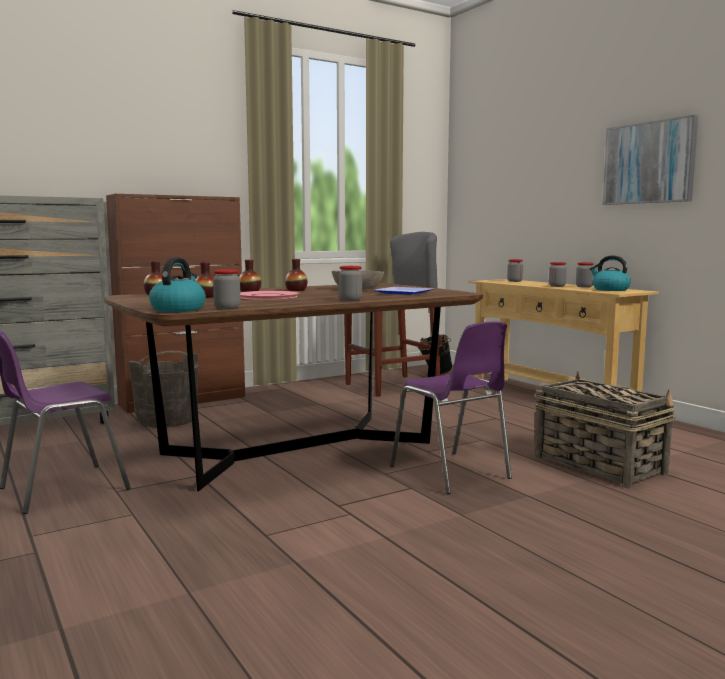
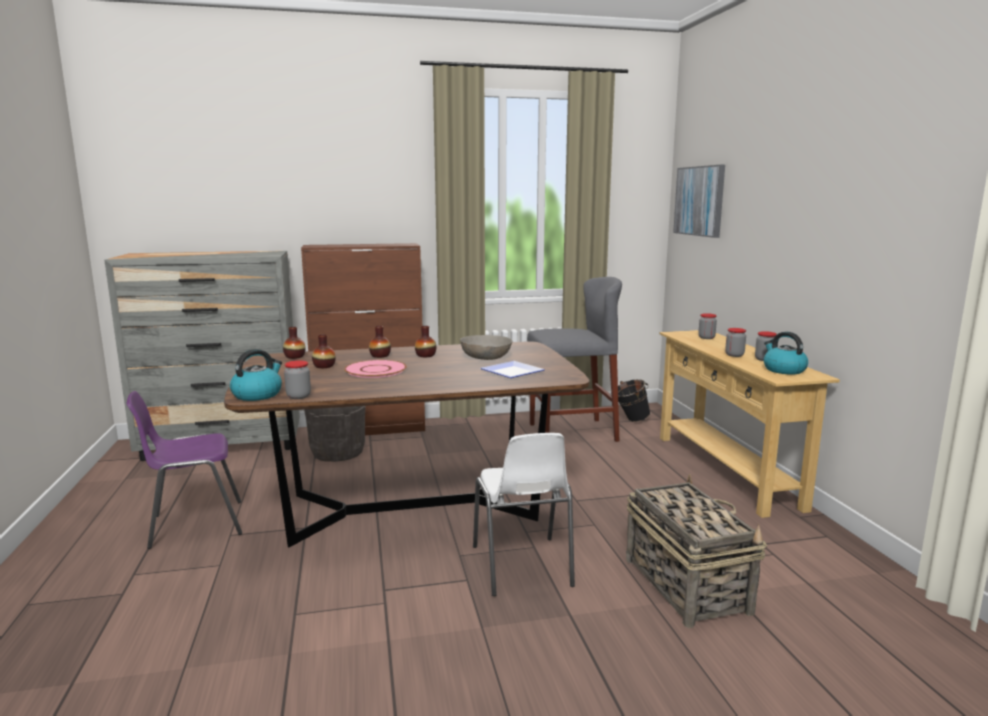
camera: 20 degrees right, 5 degrees up
jar [339,266,362,301] -> none
purple chair [390,321,512,494] -> white chair [473,433,575,596]
picture [603,115,698,205] -> picture moved to [673,165,725,238]

